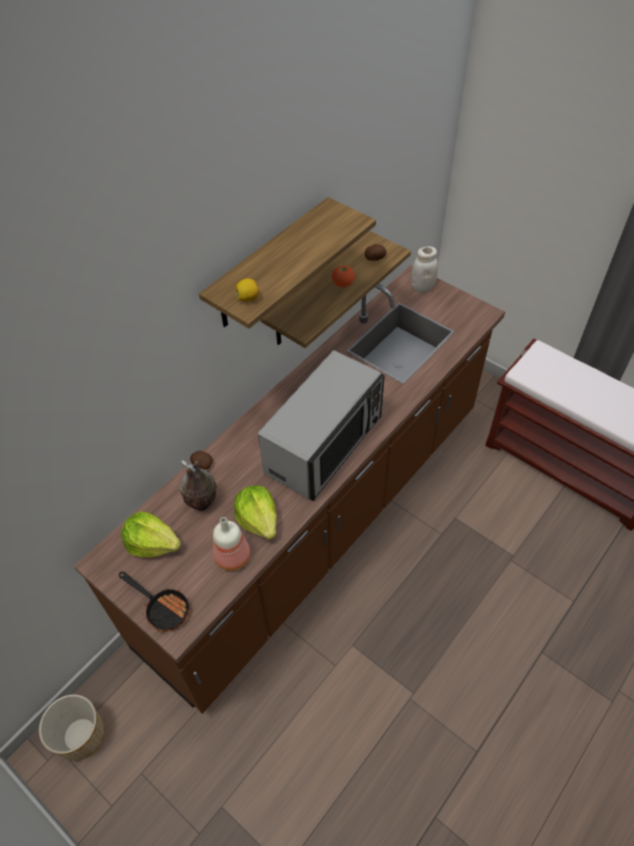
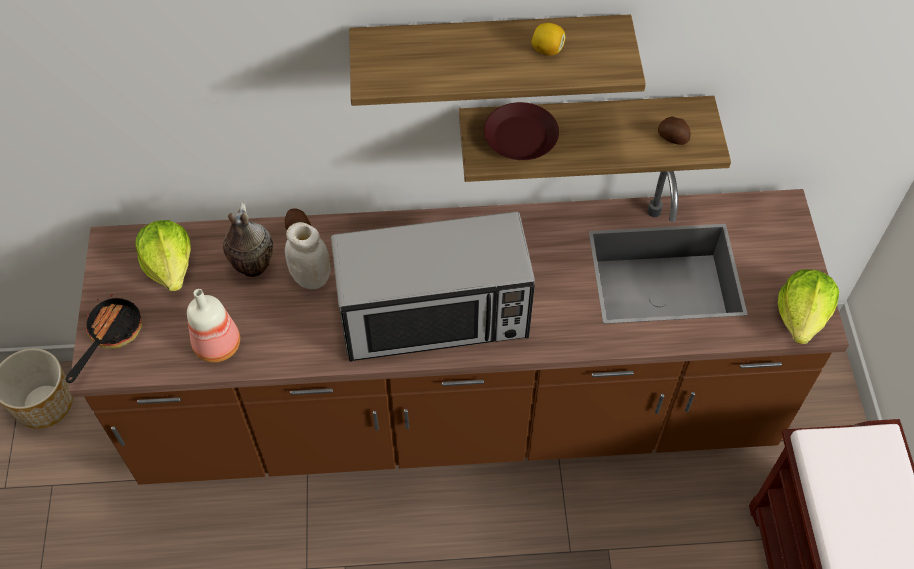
camera: 45 degrees right, 5 degrees up
frying pan [119,571,190,632] -> frying pan turned 150 degrees counterclockwise [66,290,142,383]
lettuce [234,485,277,540] -> lettuce moved to [778,269,839,344]
lemon [235,278,259,302] -> lemon moved to [531,23,566,56]
tomato [332,265,355,287] -> none
white jar [411,246,438,293] -> white jar moved to [285,222,331,290]
none -> brown plate [484,102,559,160]

